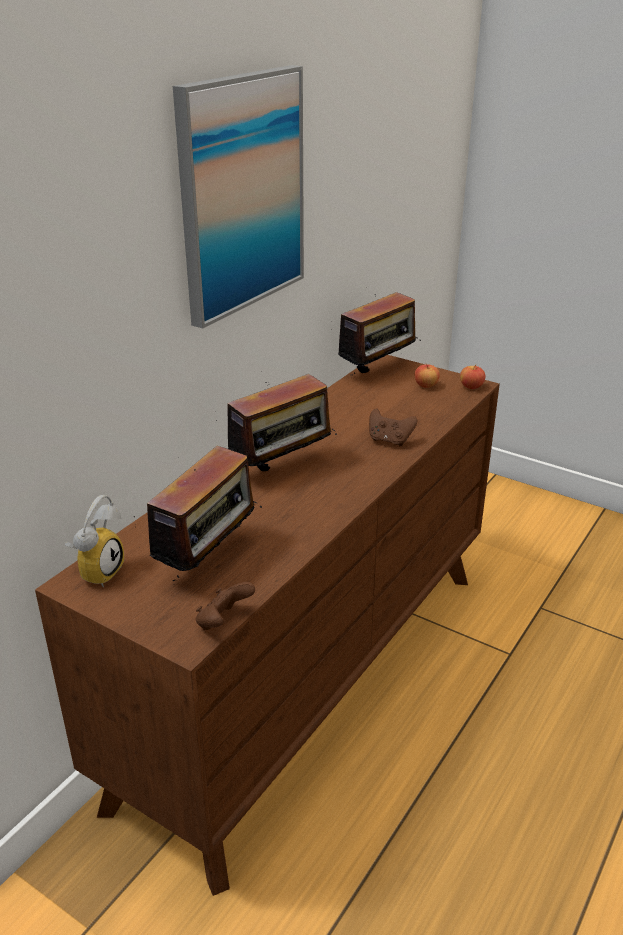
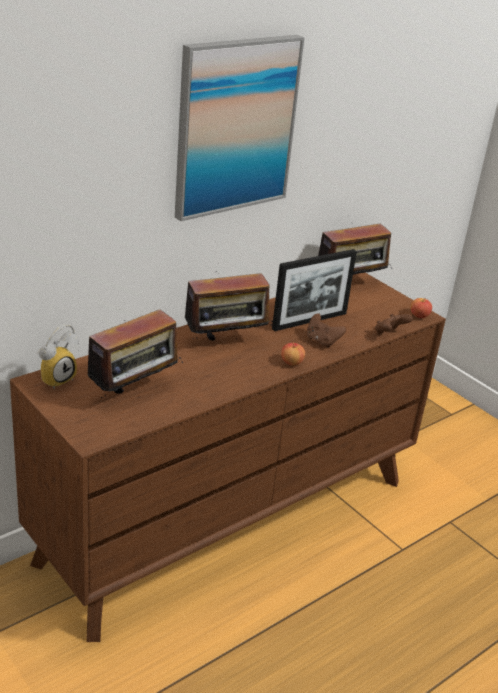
camera: 15 degrees right, 0 degrees up
brown game controller [196,582,255,630] -> brown game controller moved to [375,314,413,335]
apple [415,363,440,388] -> apple moved to [281,342,305,366]
none -> picture frame [272,249,357,331]

